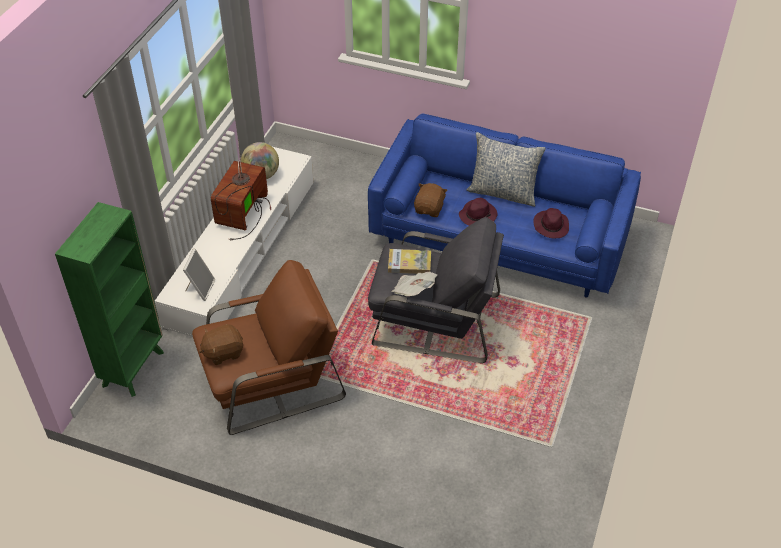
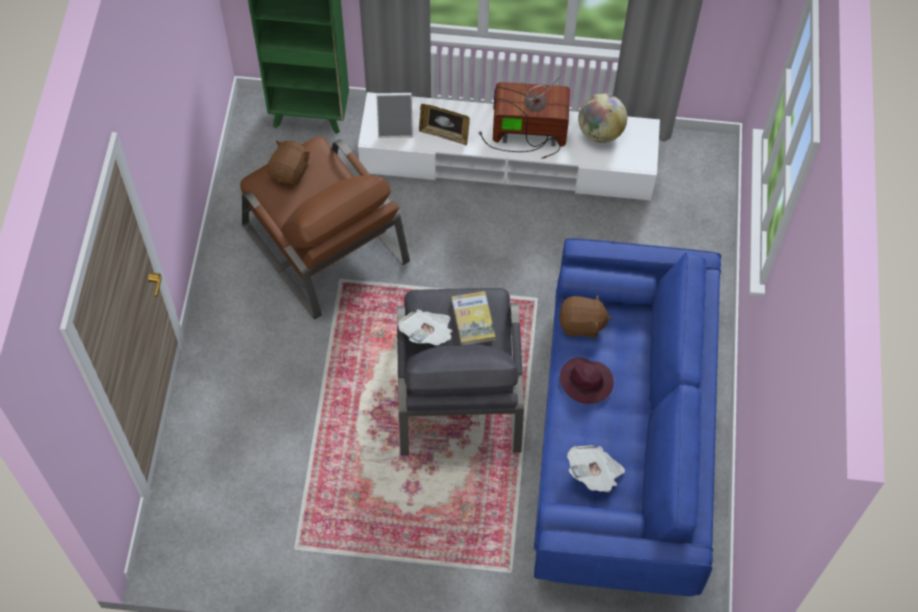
camera: 75 degrees right, 15 degrees up
brown plush toy [199,324,243,365] -> brown plush toy turned 60 degrees clockwise [268,140,310,185]
pillow [466,132,546,207] -> none
purple hat [533,208,569,238] -> newspaper [567,445,625,492]
none -> picture frame [419,104,470,146]

